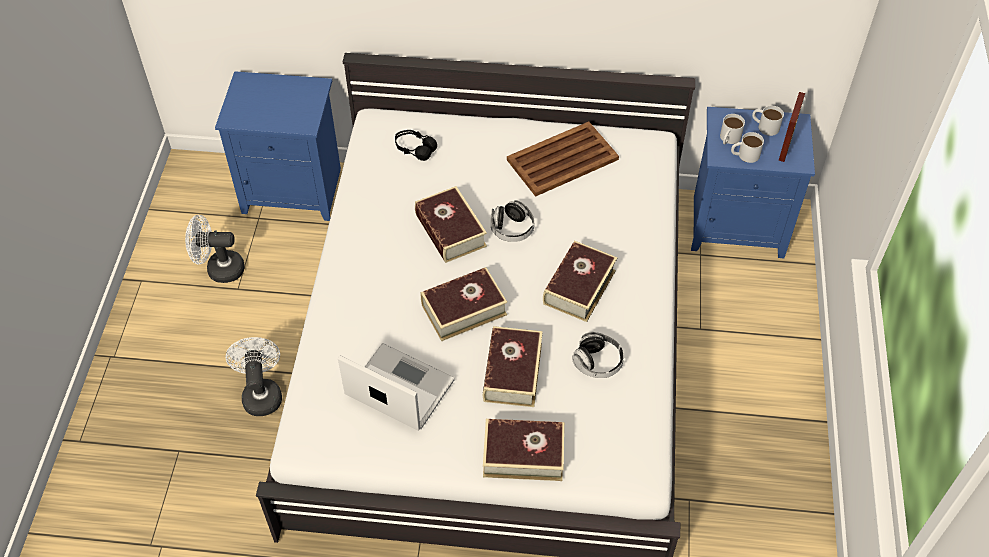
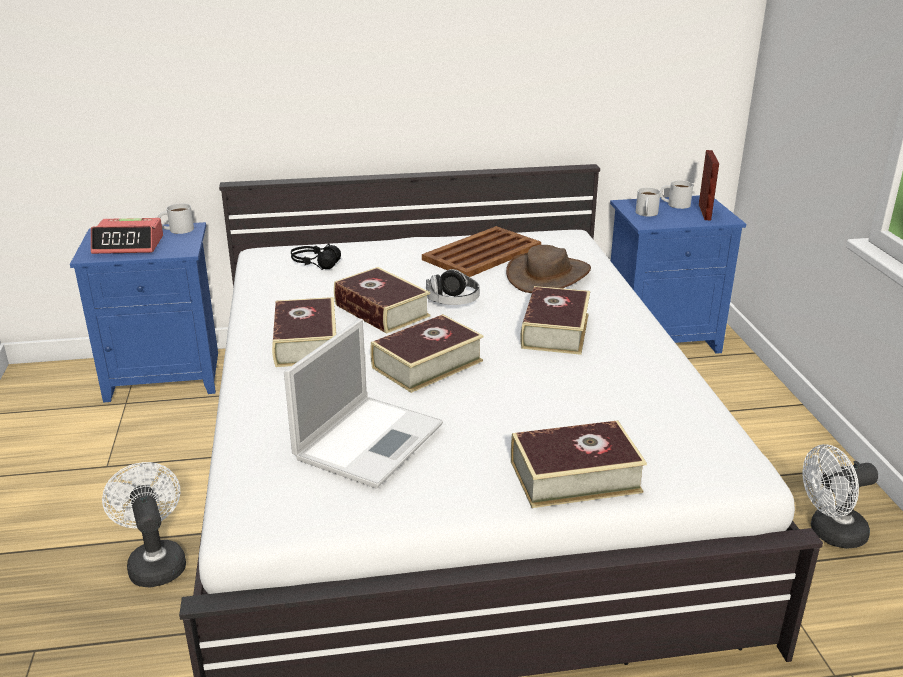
camera: 15 degrees left, 25 degrees down
white fan [185,215,245,283] -> white fan moved to [803,444,878,549]
laptop [338,343,455,431] -> laptop turned 105 degrees clockwise [284,319,443,489]
book [483,326,543,407] -> book moved to [272,297,336,367]
headphones [572,332,624,378] -> none
white mug [731,132,764,163] -> white mug moved to [158,203,194,234]
none -> alarm clock [91,218,163,254]
none -> brown hat [506,245,591,293]

